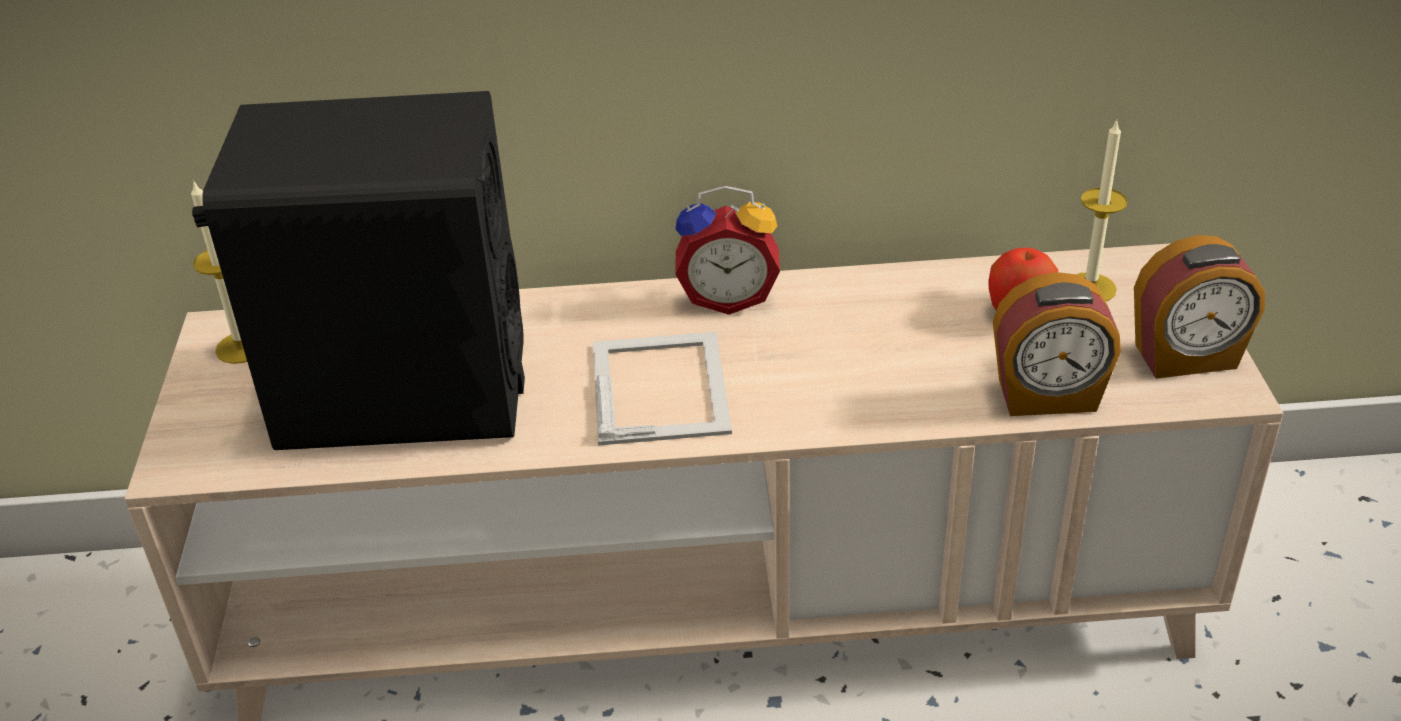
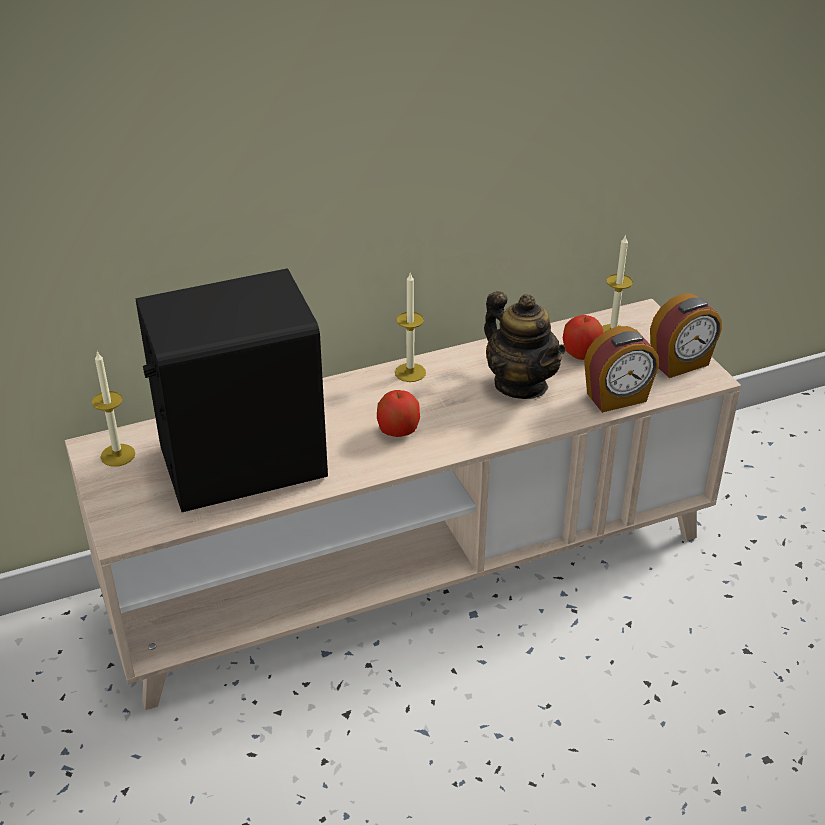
camera: 20 degrees left, 0 degrees up
picture frame [593,332,732,446] -> apple [377,390,420,437]
alarm clock [675,186,780,315] -> candle [395,273,426,382]
none -> teapot [484,291,566,399]

